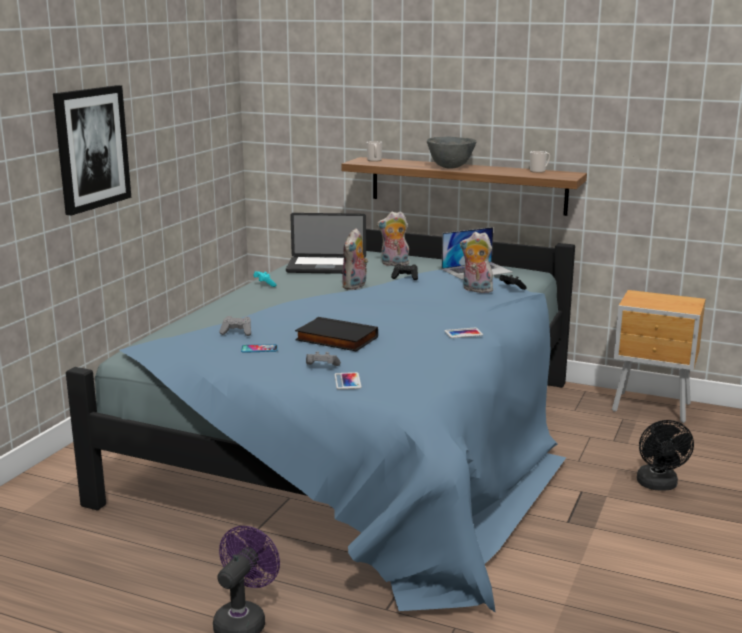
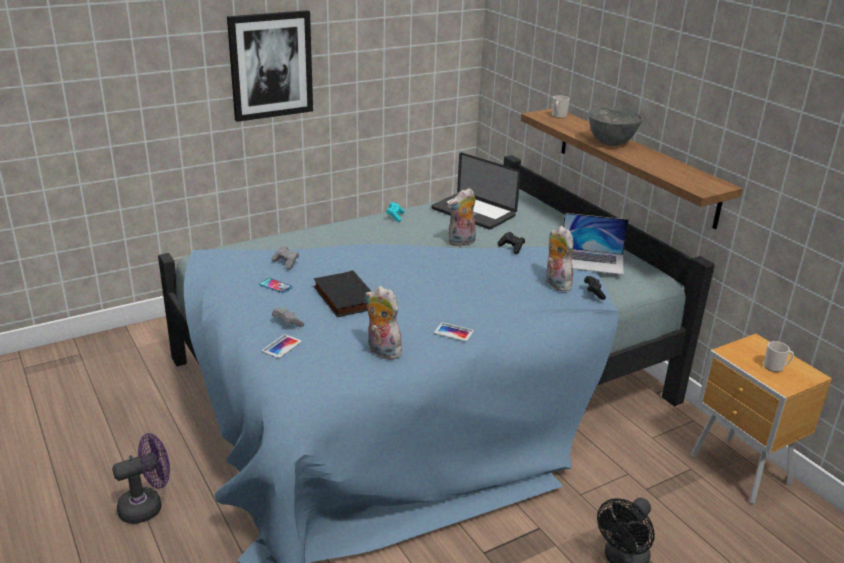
camera: 35 degrees right, 10 degrees up
plush toy [377,211,409,266] -> plush toy moved to [365,286,402,360]
mug [530,151,550,173] -> mug moved to [763,341,794,372]

